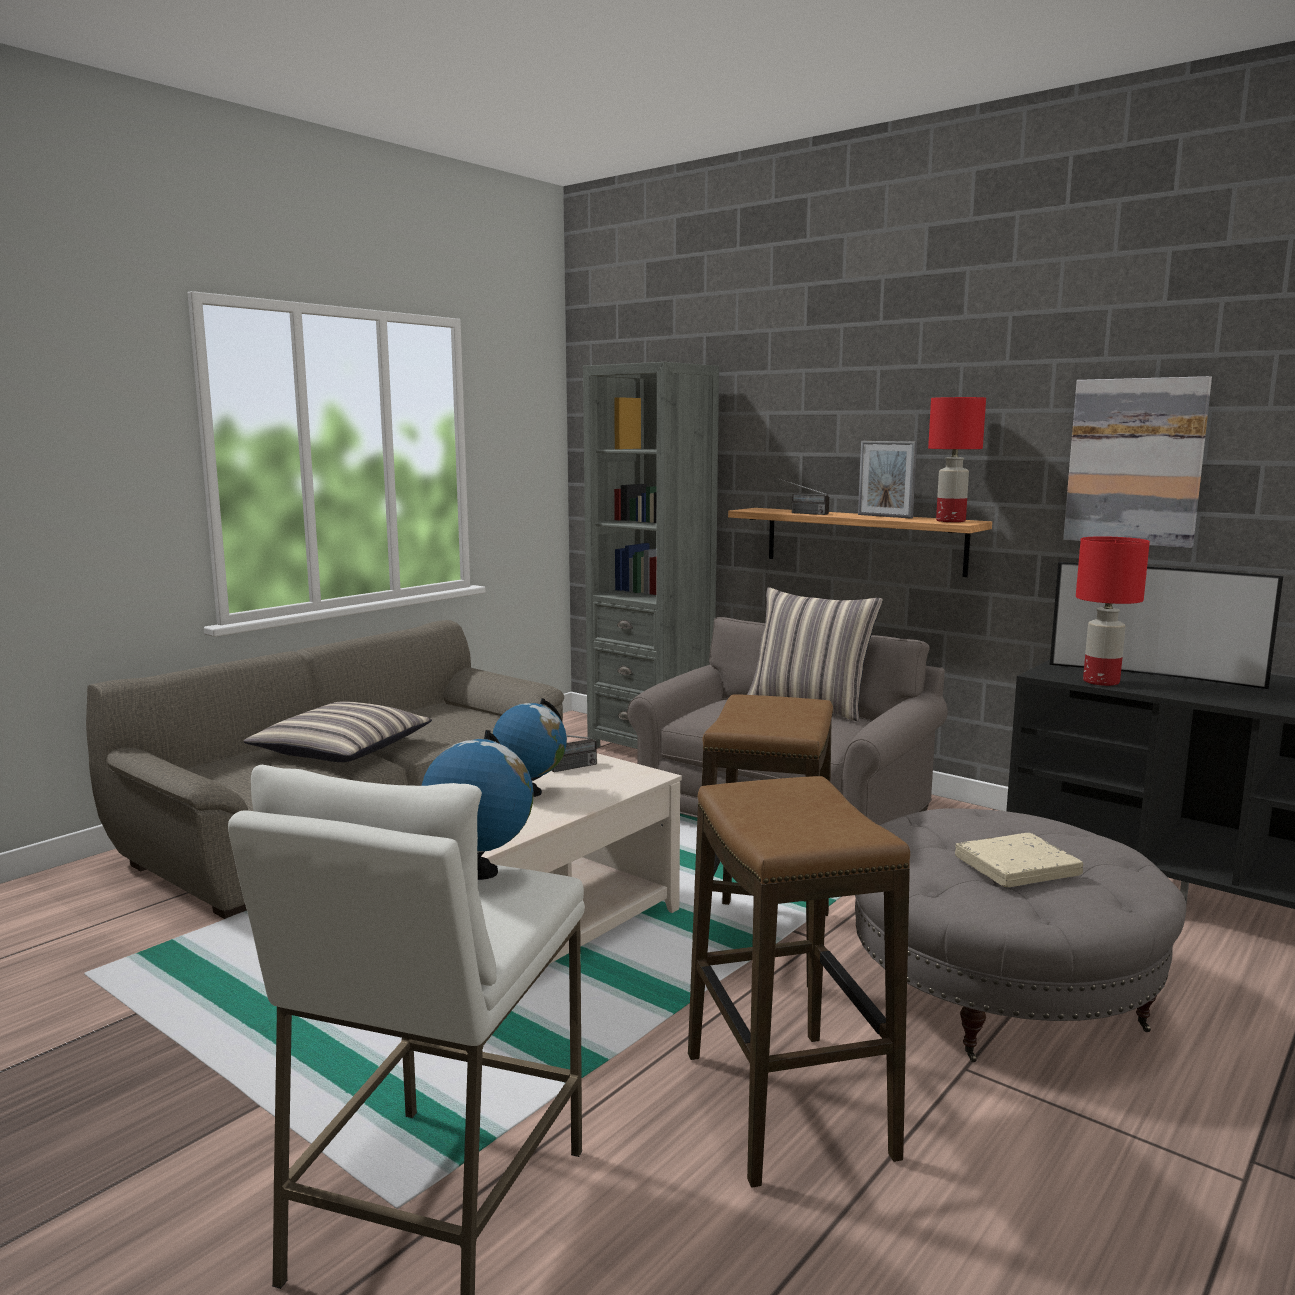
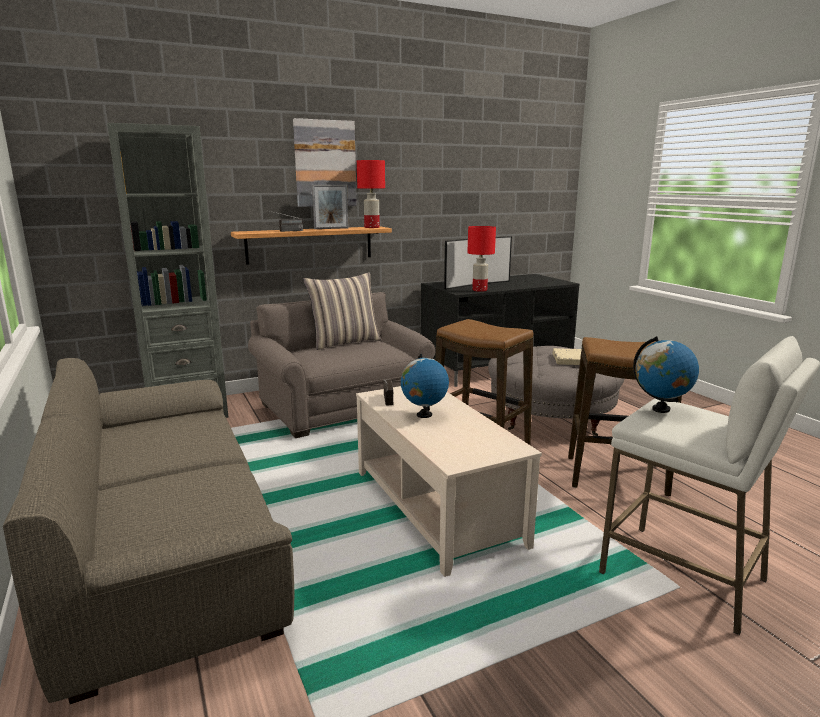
camera: 65 degrees left, 5 degrees up
pillow [244,701,432,762] -> none
picture [1063,376,1212,548] -> picture moved to [293,118,357,207]

